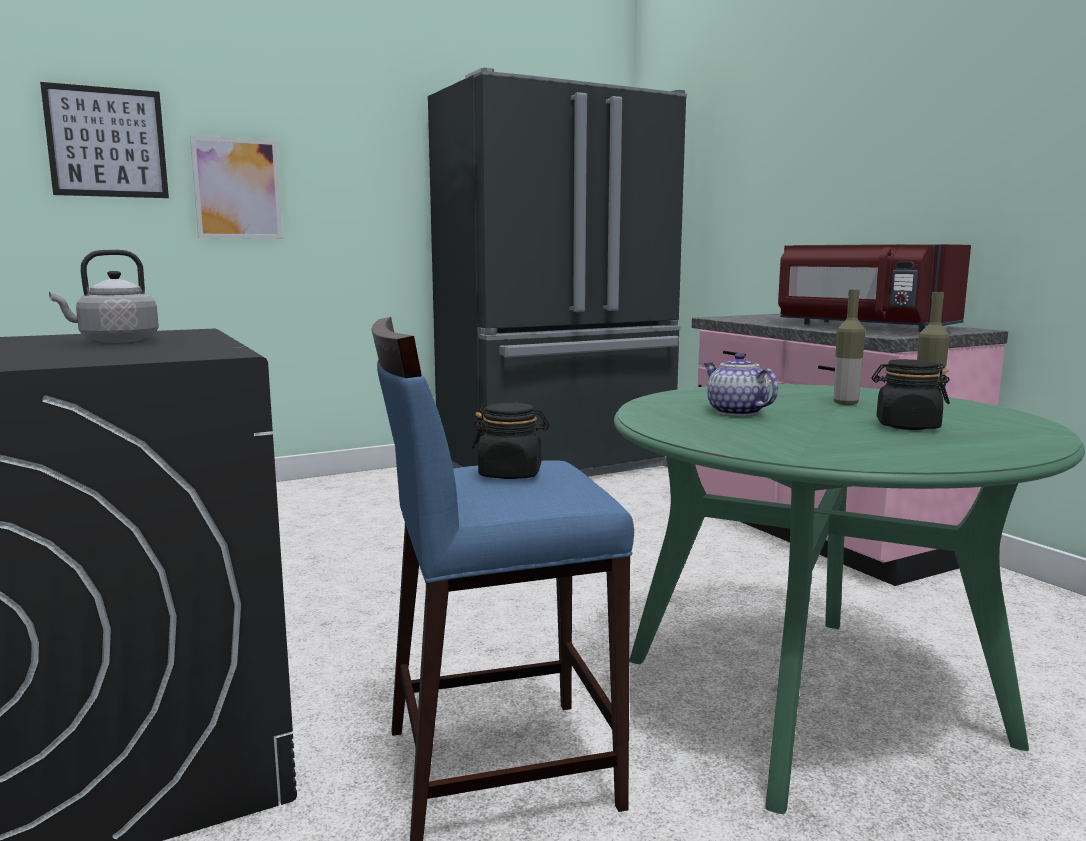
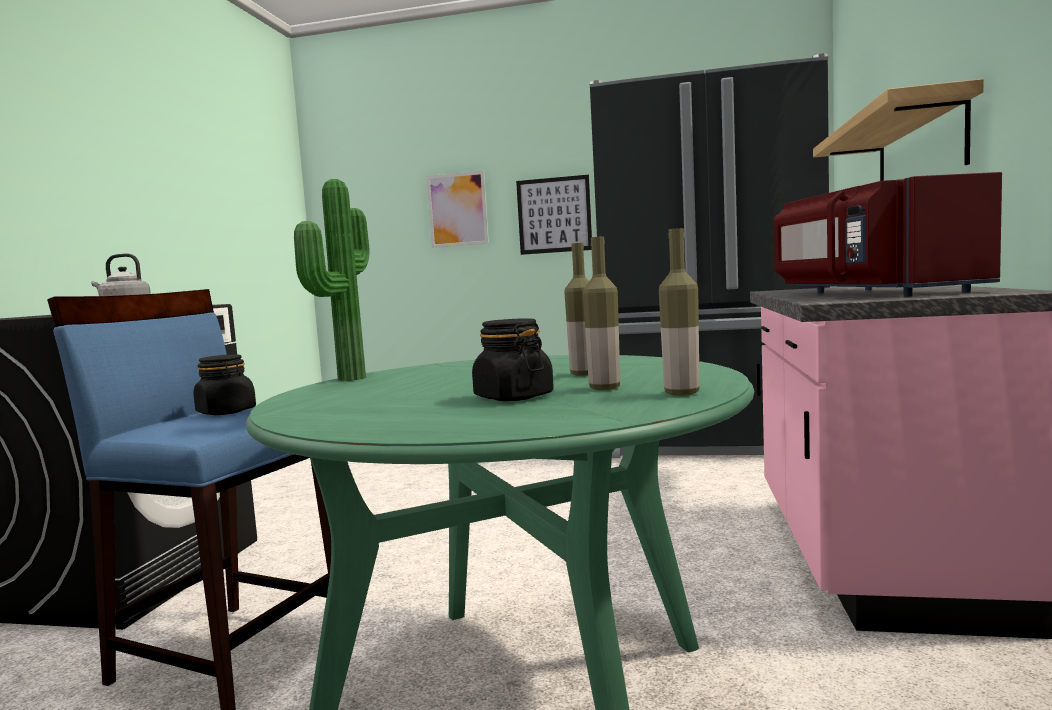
camera: 40 degrees right, 5 degrees down
picture [40,82,169,198] -> picture moved to [516,175,592,255]
teapot [704,353,778,416] -> none
none -> potted plant [294,179,370,381]
none -> bottle [659,228,700,396]
none -> shelf [813,79,984,181]

